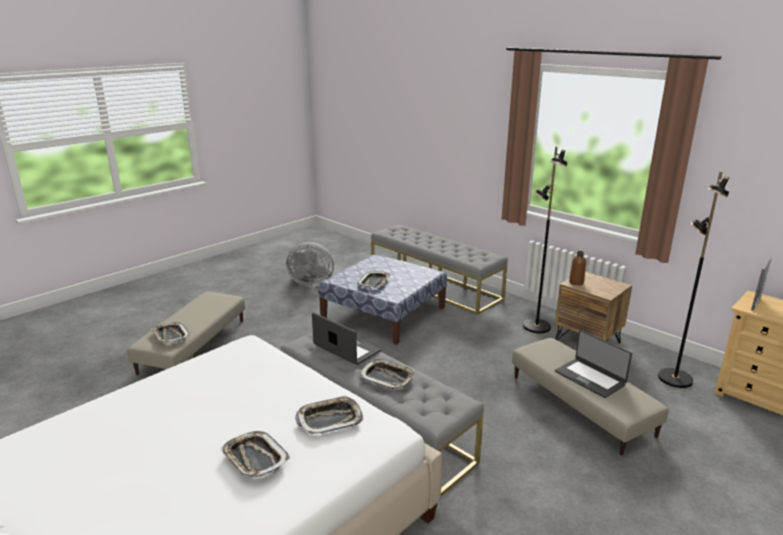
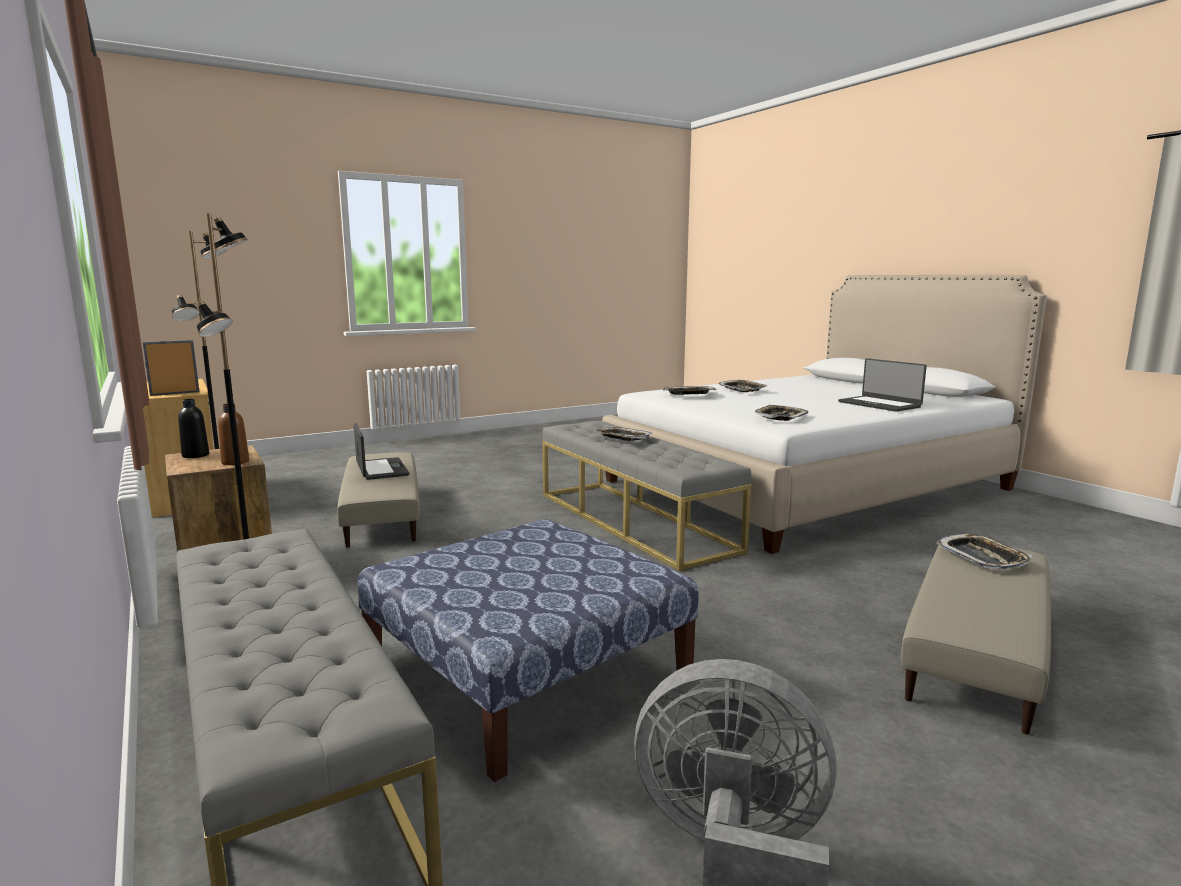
camera: 165 degrees left, 10 degrees down
laptop [312,312,381,365] -> laptop moved to [838,358,927,412]
tray [358,271,390,288] -> tray moved to [755,405,808,421]
none -> black bottle [178,399,209,458]

